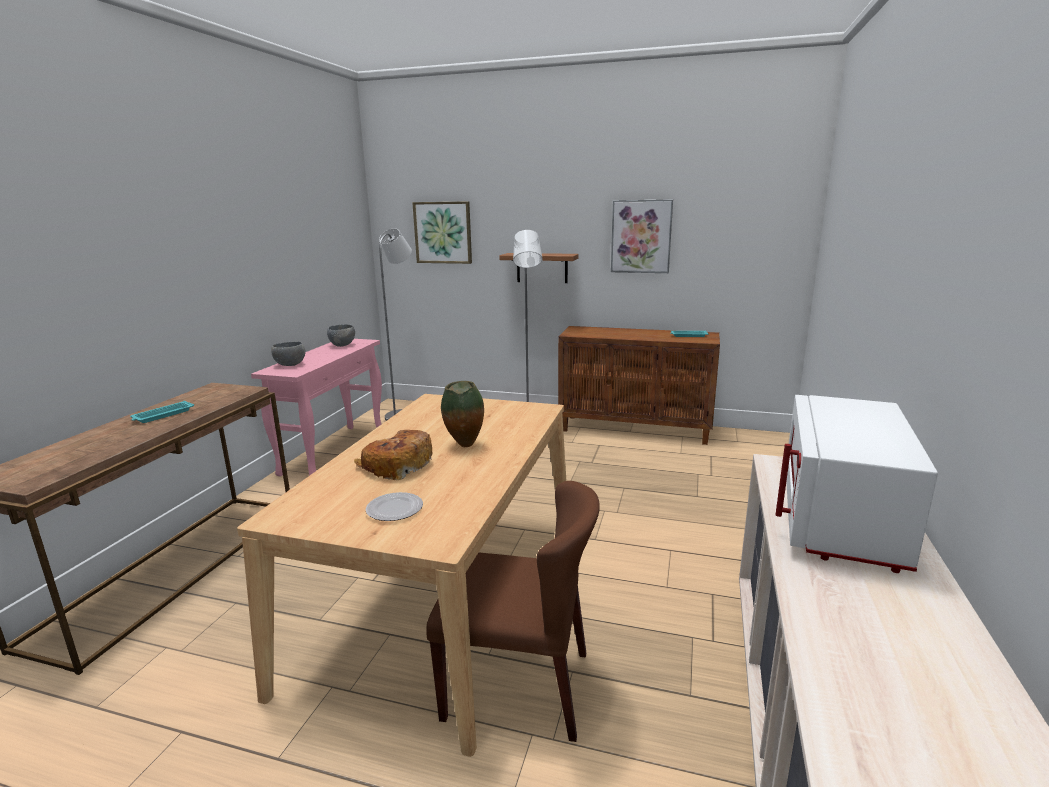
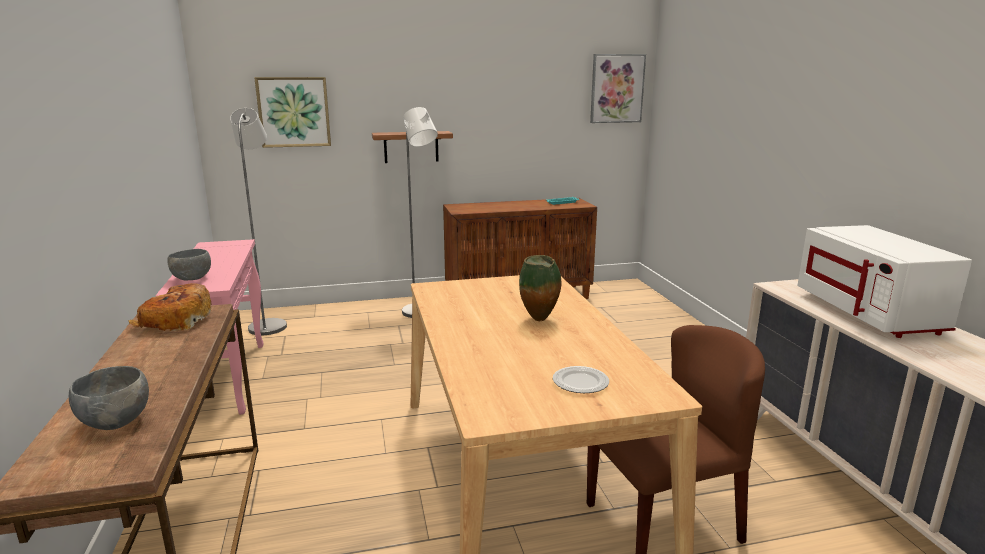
camera: 30 degrees left, 0 degrees up
turquoise tray [130,401,194,423] -> none
grey bowl [327,324,355,347] -> grey bowl moved to [69,366,149,430]
bread [354,430,432,480] -> bread moved to [128,283,212,331]
picture [611,199,673,273] -> picture moved to [590,54,646,123]

